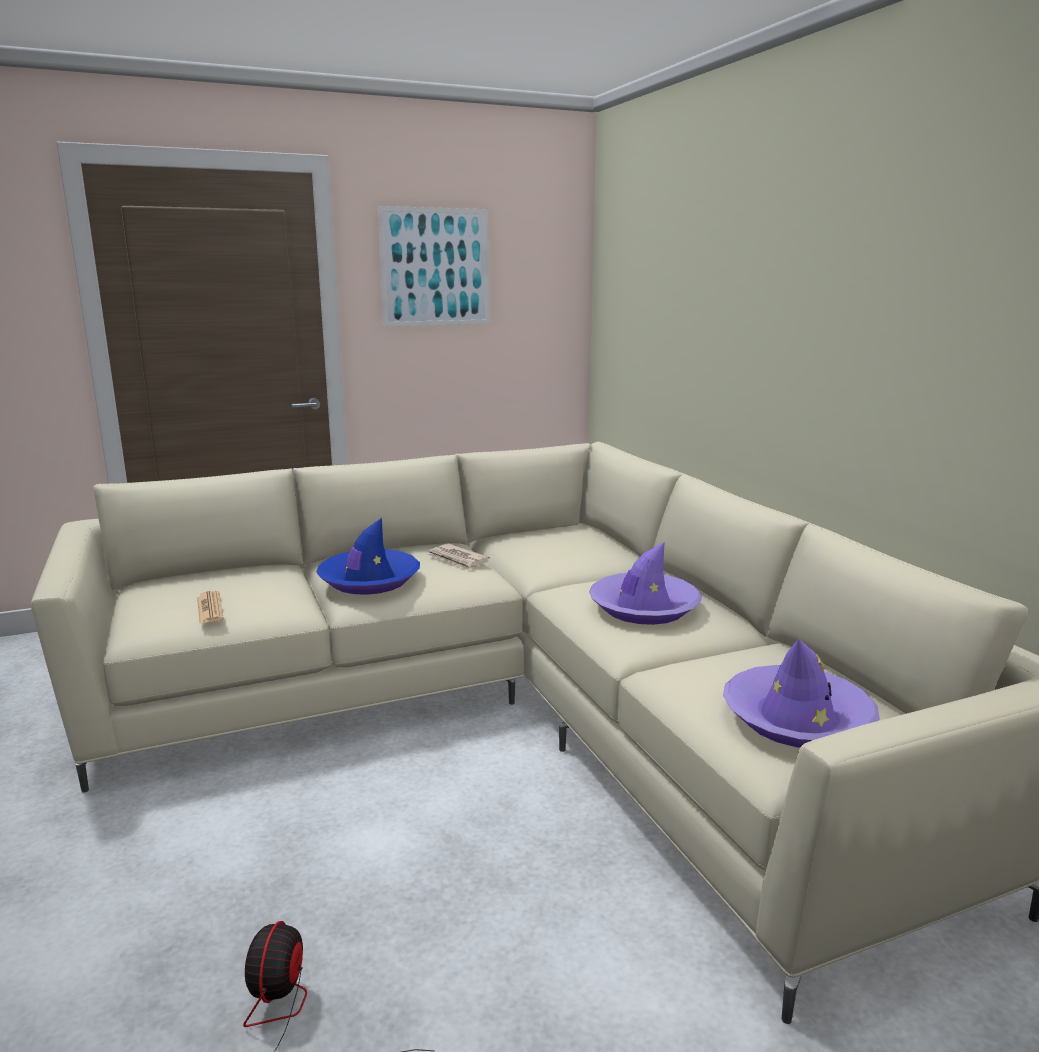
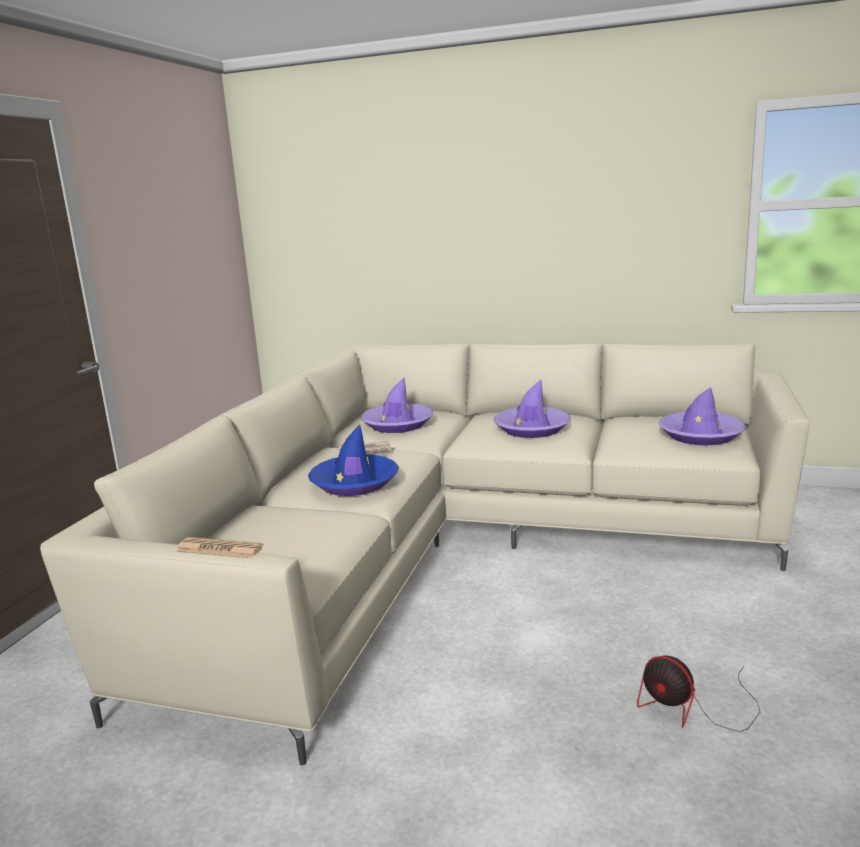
camera: 50 degrees left, 0 degrees up
newspaper [197,591,224,624] -> newspaper moved to [176,537,264,559]
picture [378,206,489,327] -> none
none -> purple hat [361,377,433,433]

